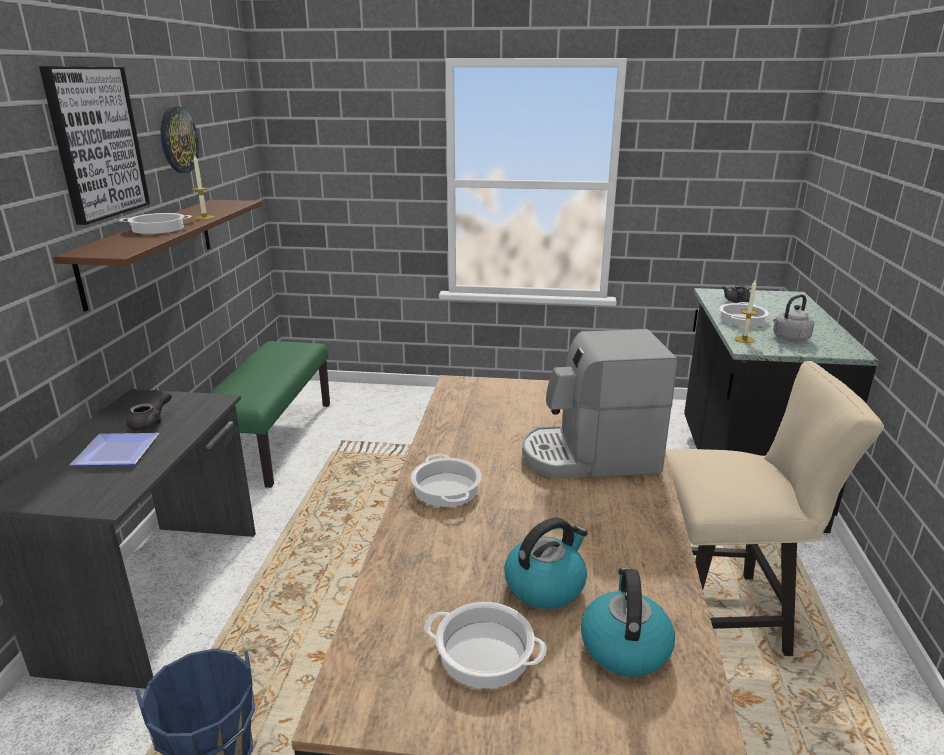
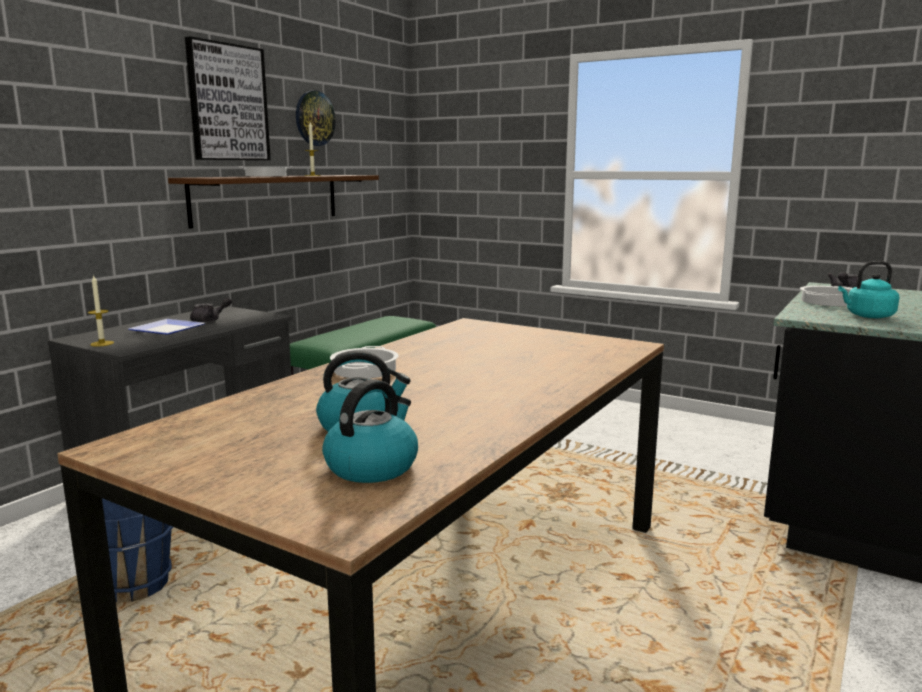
camera: 25 degrees right, 10 degrees down
cooking pot [424,602,547,689] -> none
coffee machine [522,329,677,479] -> none
beige chair [666,361,884,656] -> none
candle [735,280,758,343] -> candle moved to [88,274,114,347]
grey kettle [773,294,814,341] -> turquoise kettle [838,261,899,318]

